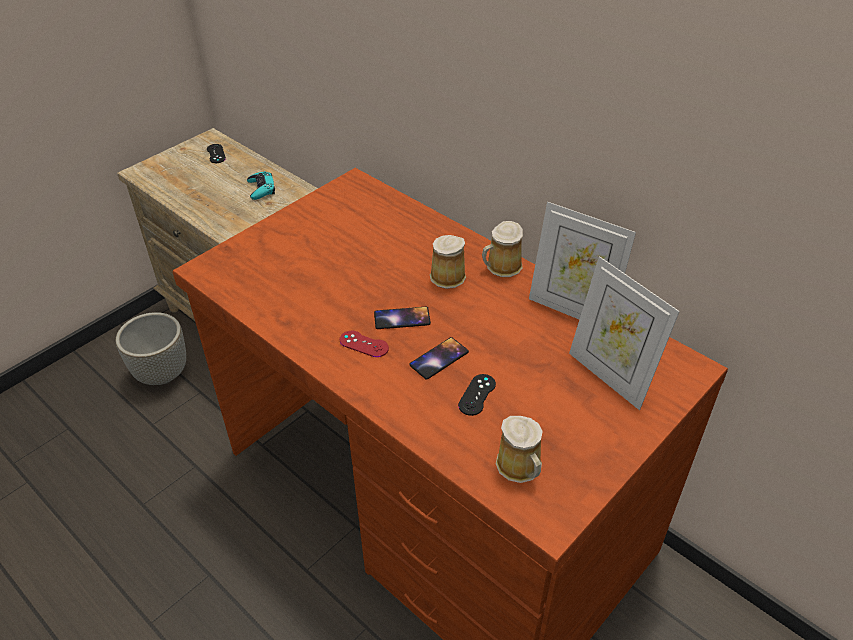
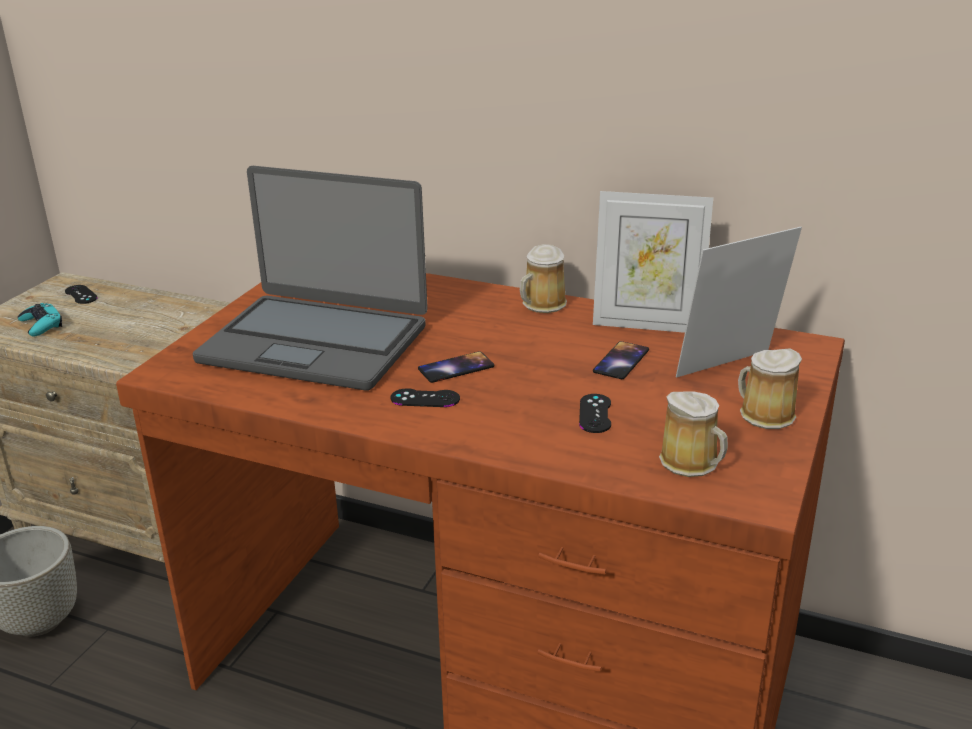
camera: 20 degrees left, 15 degrees down
turquoise game controller [247,171,275,200] -> turquoise game controller moved to [17,303,62,337]
red game controller [339,331,389,357] -> black game controller [391,388,460,407]
phone [409,337,469,379] -> phone moved to [593,341,649,379]
mug [430,235,466,289] -> mug moved to [738,348,802,429]
picture frame [569,256,680,410] -> picture frame turned 120 degrees clockwise [676,227,802,378]
none -> laptop [192,166,428,391]

